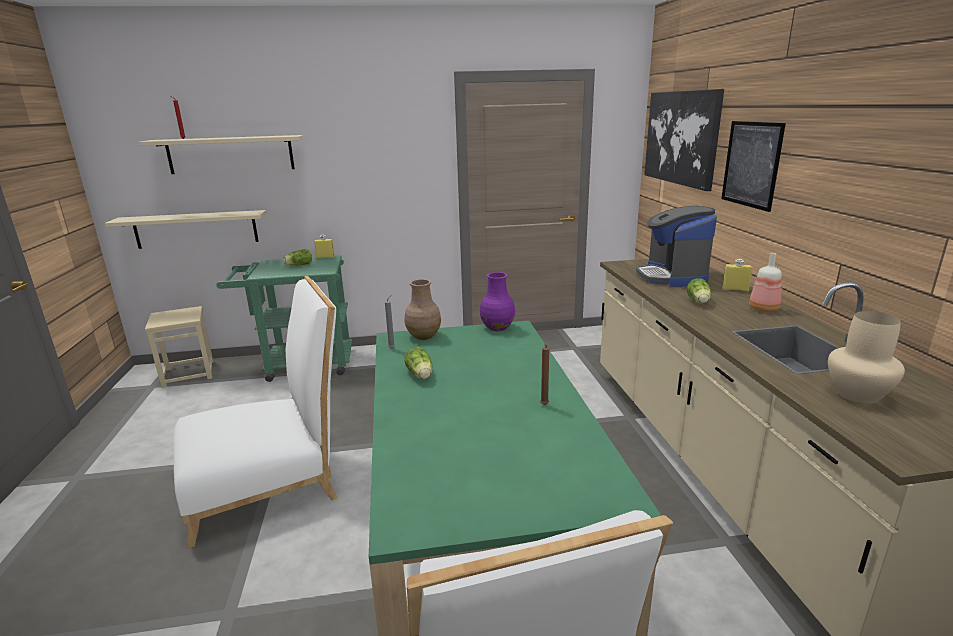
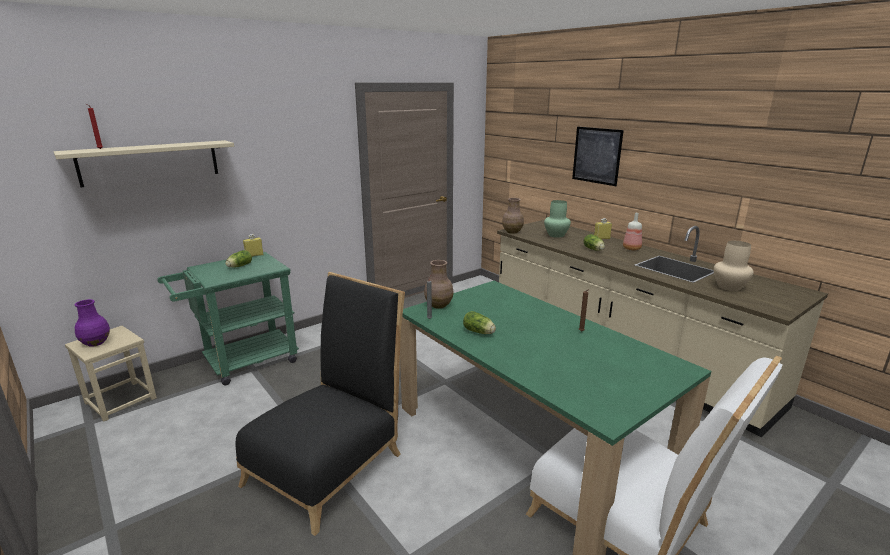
camera: 30 degrees left, 0 degrees up
beige shelf [105,210,266,249] -> none
white chair [173,276,337,549] -> black chair [235,272,405,536]
purple vase [480,272,515,331] -> purple vase moved to [75,299,110,347]
coffee machine [636,206,717,287] -> green vase [544,200,571,238]
picture [644,89,724,191] -> none
none -> brown vase [502,198,524,234]

